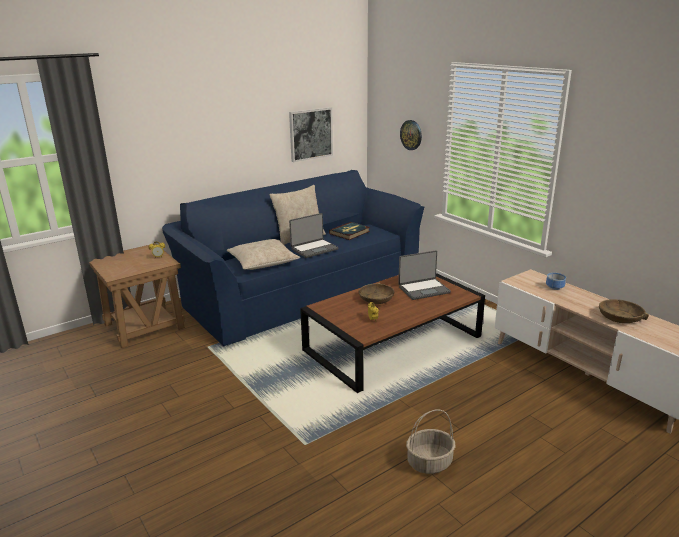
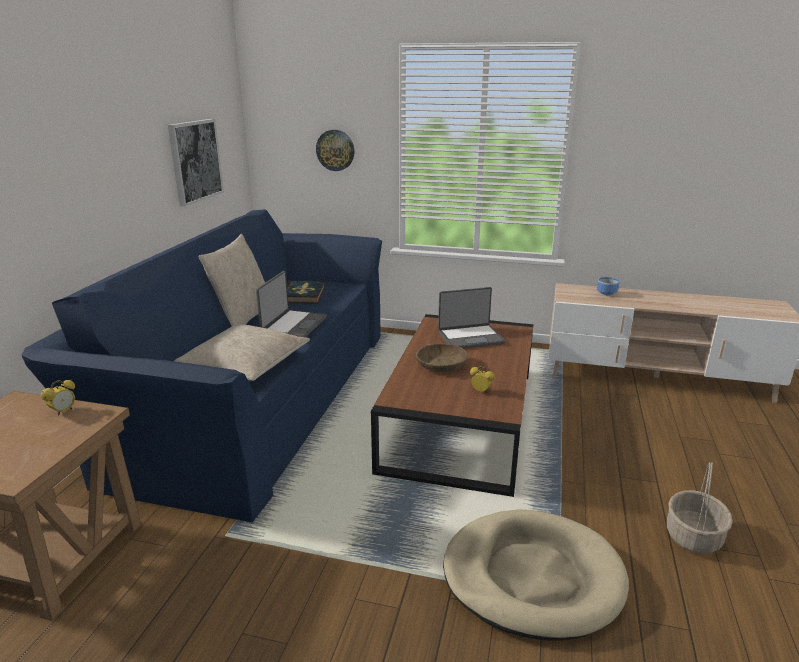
camera: 40 degrees left, 0 degrees up
laptop [398,250,451,300] -> laptop turned 45 degrees clockwise [438,287,505,349]
brown bowl [599,299,649,323] -> none
none -> beige dog bed [443,509,629,641]

